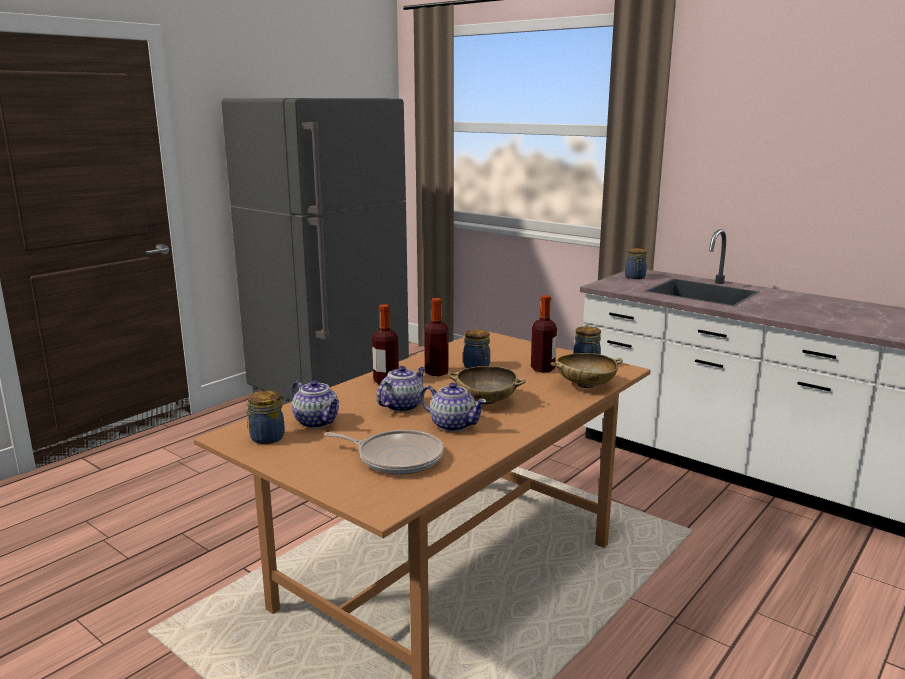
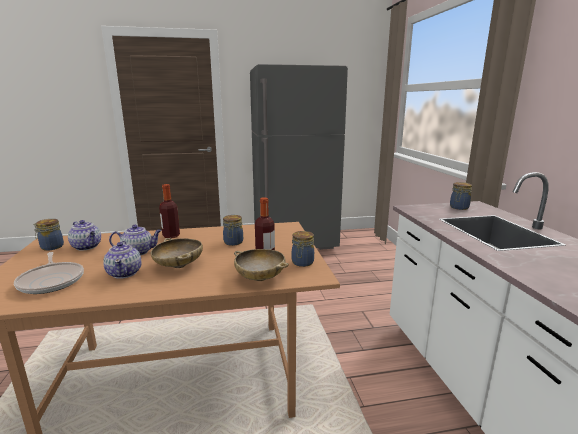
camera: 40 degrees right, 0 degrees up
teapot [292,380,339,428] -> teapot turned 45 degrees counterclockwise [68,220,101,251]
bottle [424,298,449,376] -> none

